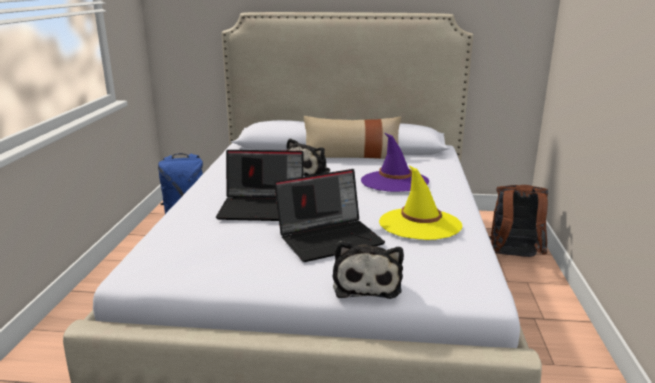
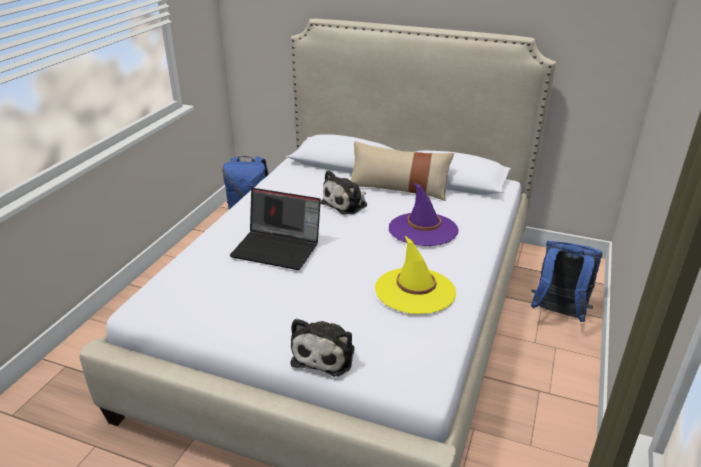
camera: 15 degrees right, 10 degrees up
laptop [274,169,385,262] -> none
brown backpack [489,185,548,257] -> blue backpack [531,241,602,322]

